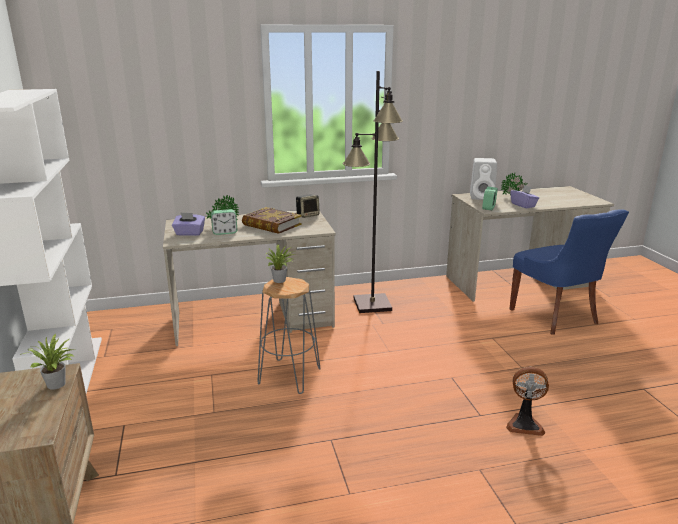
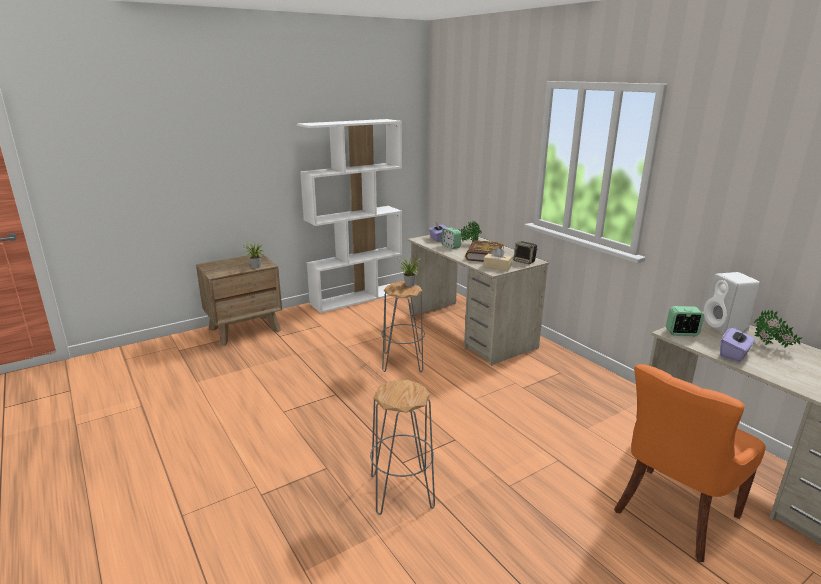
camera: 70 degrees right, 0 degrees up
black floor lamp [343,71,403,313] -> none
fan [506,367,549,436] -> grey stool [370,380,435,515]
blue chair [509,210,629,335] -> orange chair [614,364,766,562]
none -> beige tissue box [483,247,512,271]

